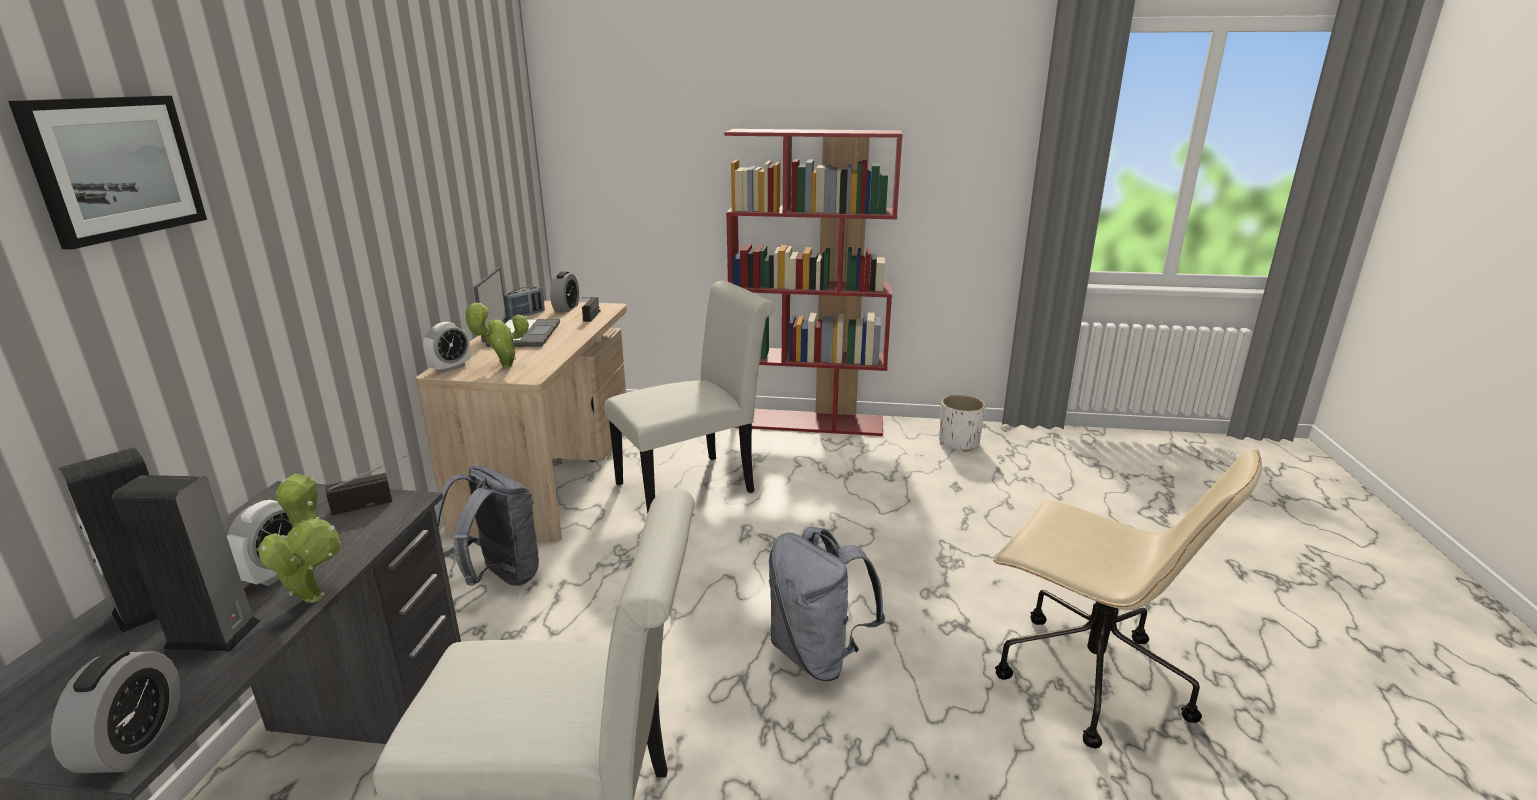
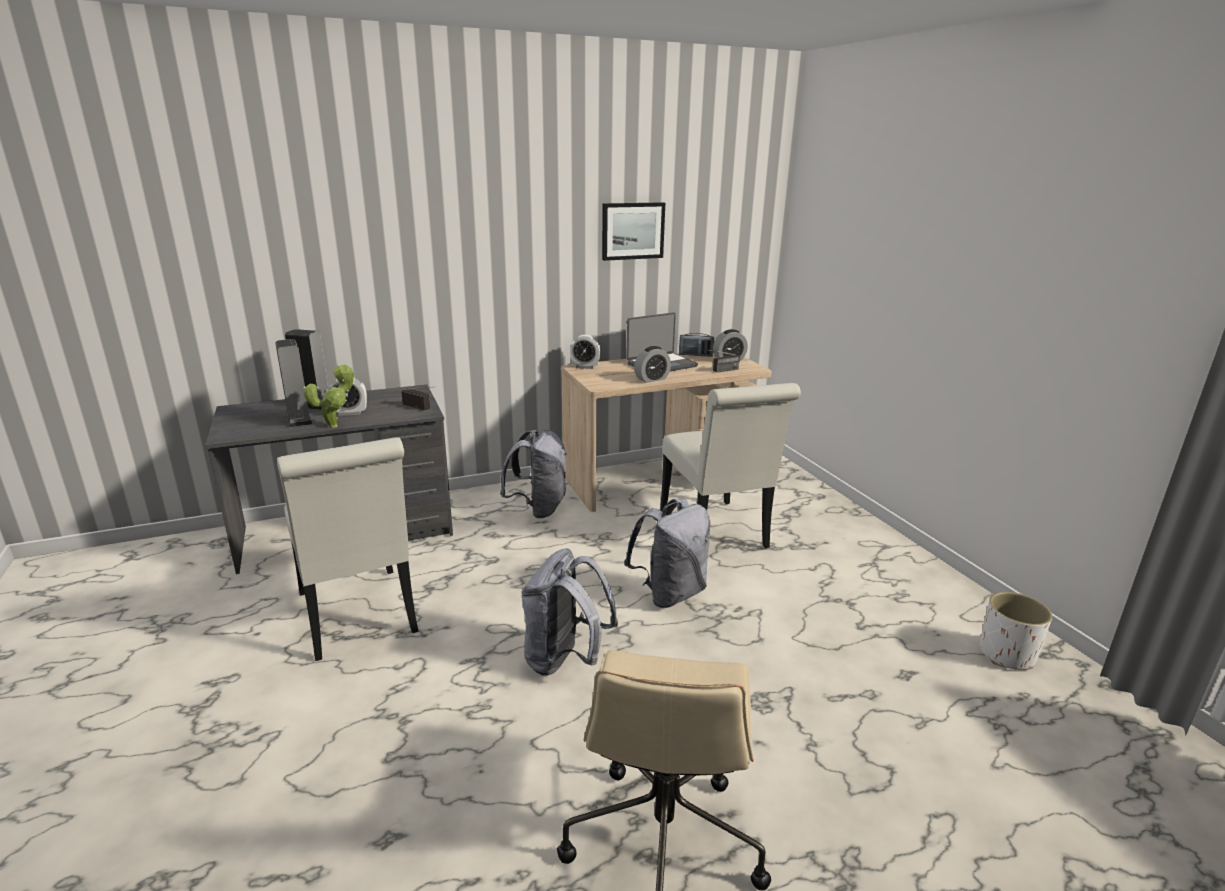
camera: 60 degrees right, 0 degrees up
picture [8,96,207,249] -> picture moved to [602,202,665,261]
alarm clock [51,650,180,773] -> alarm clock moved to [634,346,671,383]
potted plant [463,303,529,368] -> none
white chair [604,281,775,513] -> white chair turned 45 degrees clockwise [660,383,801,548]
red bookcase [725,129,903,436] -> none
none -> grey backpack [624,499,710,608]

